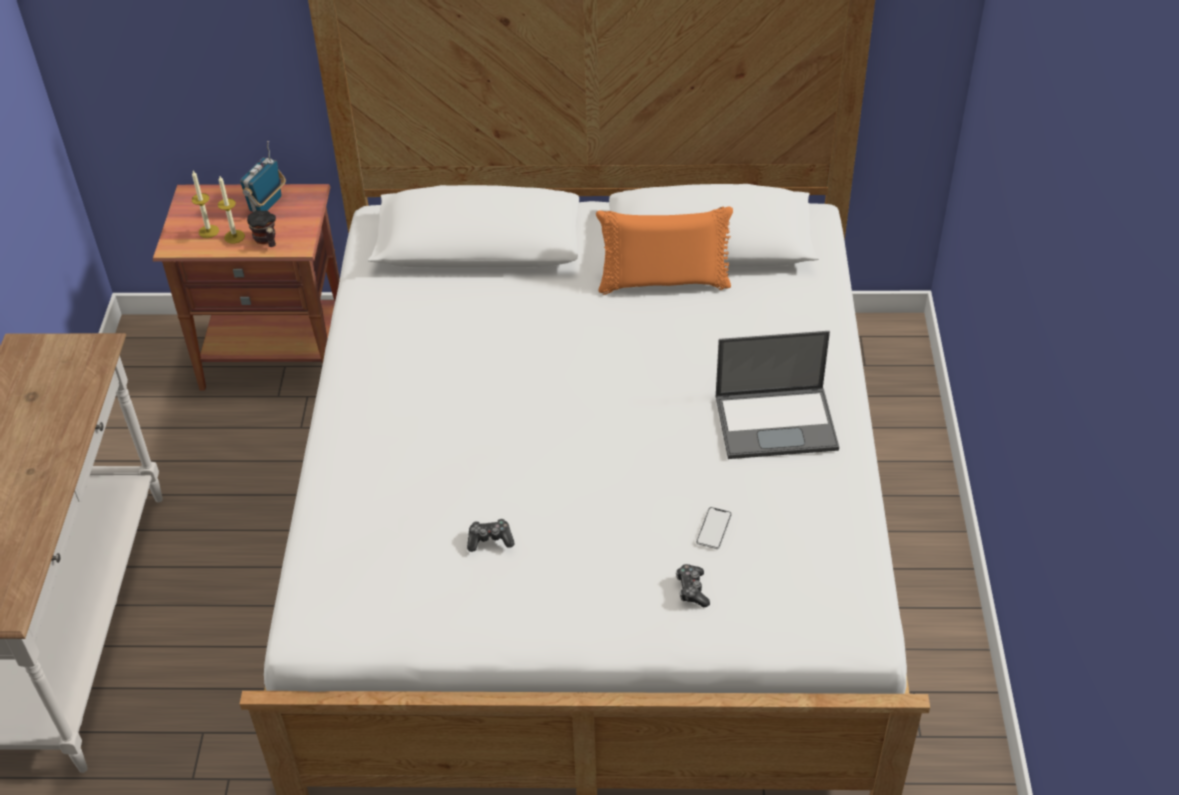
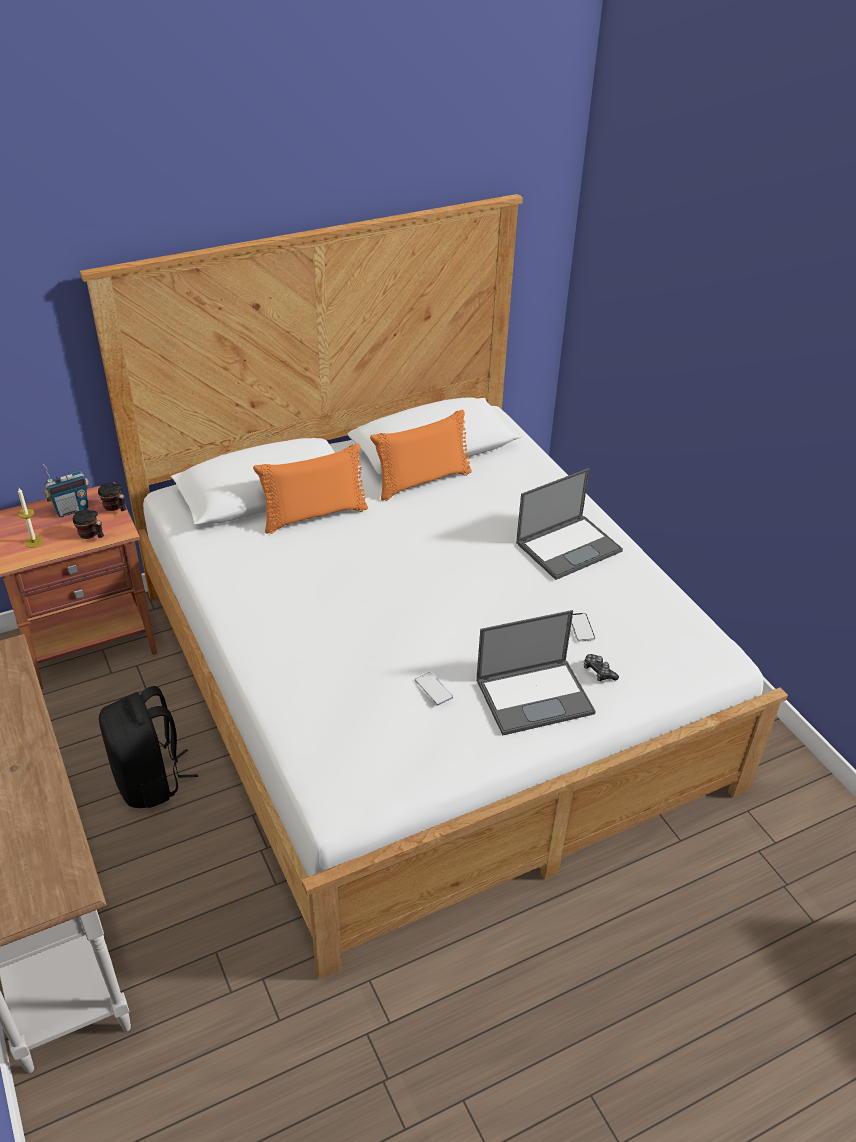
camera: 30 degrees left, 5 degrees down
candle [218,176,245,243] -> none
radio [240,141,286,212] -> radio turned 120 degrees counterclockwise [43,464,89,517]
game controller [467,519,515,552] -> phone [415,672,453,705]
none -> mug [98,483,127,511]
none -> black backpack [99,686,198,808]
none -> orange pillow [253,444,368,534]
none -> laptop [476,610,596,736]

